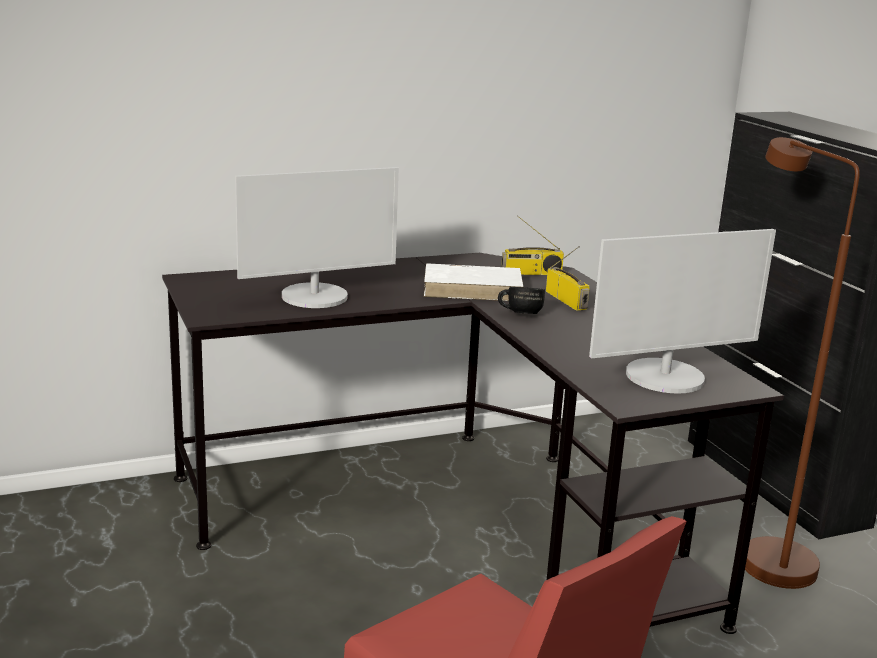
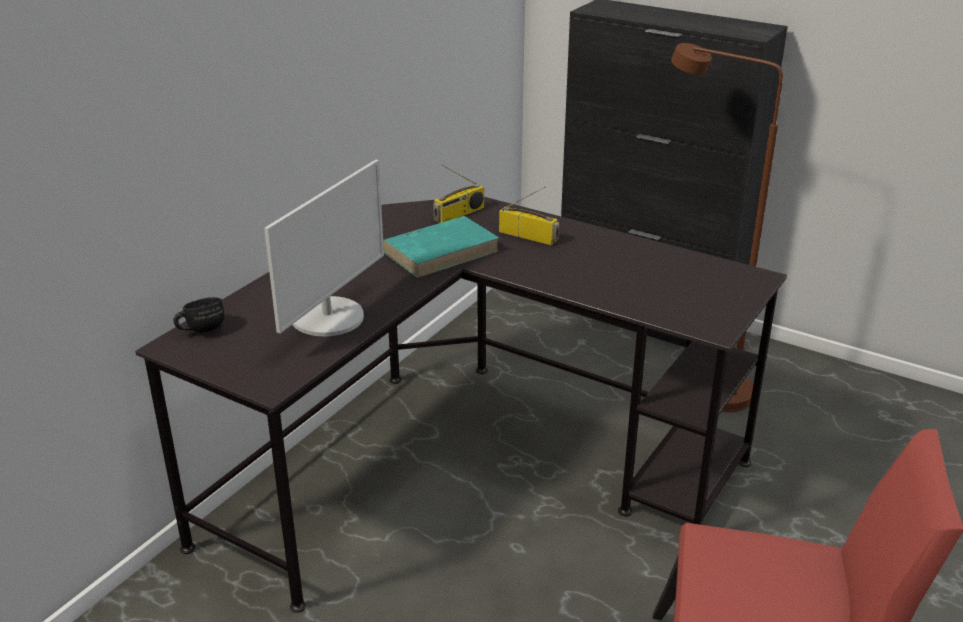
camera: 35 degrees left, 10 degrees up
white book [424,263,523,301] -> turquoise book [383,216,499,278]
black mug [498,287,545,314] -> black mug moved to [173,297,224,333]
monitor [589,229,776,394] -> none

